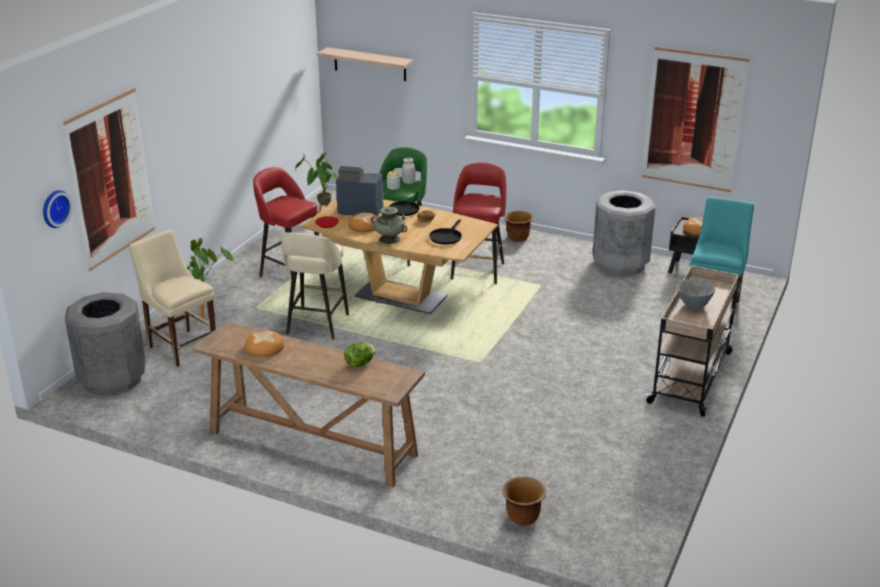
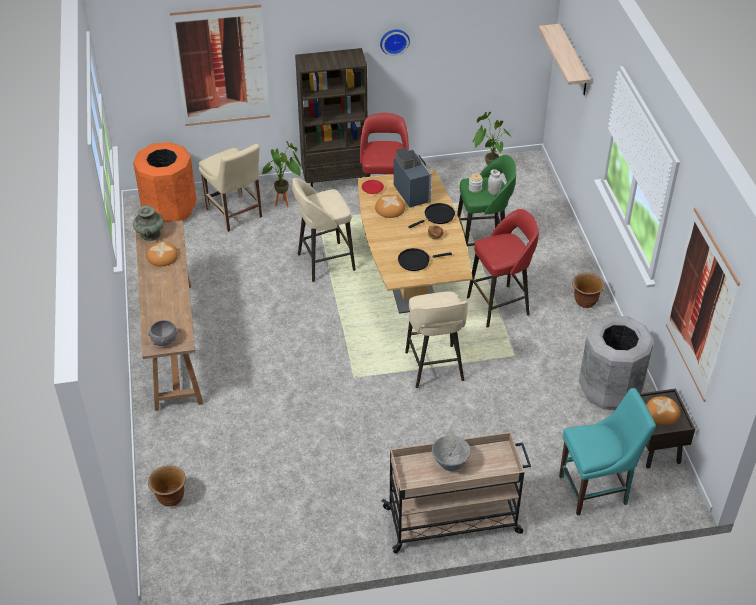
camera: 55 degrees right, 15 degrees up
wall clock [43,190,72,228] -> wall clock moved to [380,29,410,56]
grey trash can [65,292,146,396] -> orange trash can [133,142,197,222]
beige chair [129,230,216,367] -> beige chair turned 135 degrees clockwise [199,144,262,232]
lettuce [344,342,376,367] -> none
turquoise vase [371,207,407,244] -> turquoise vase moved to [133,206,164,241]
none -> grey bowl [148,320,178,346]
none -> brown bookcase [295,48,368,187]
none -> beige stool [405,291,468,388]

